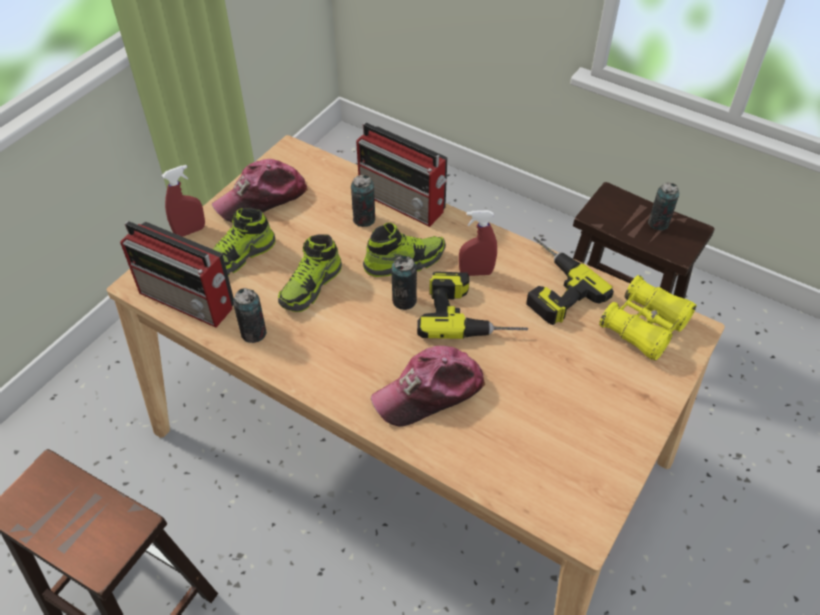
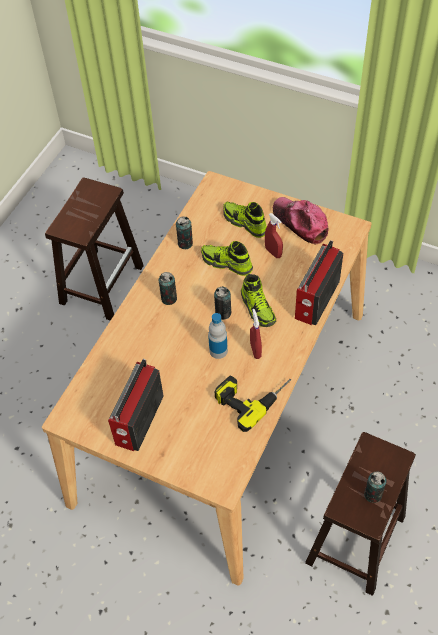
camera: 85 degrees right, 5 degrees up
radio [120,221,234,328] -> radio moved to [108,359,164,451]
red spray bottle [162,165,205,237] -> red spray bottle moved to [265,213,283,258]
can [351,175,375,227] -> can moved to [159,272,177,305]
cap [371,346,485,427] -> none
power drill [417,272,528,339] -> bottle [208,313,228,359]
yellow binoculars [599,275,696,361] -> none

